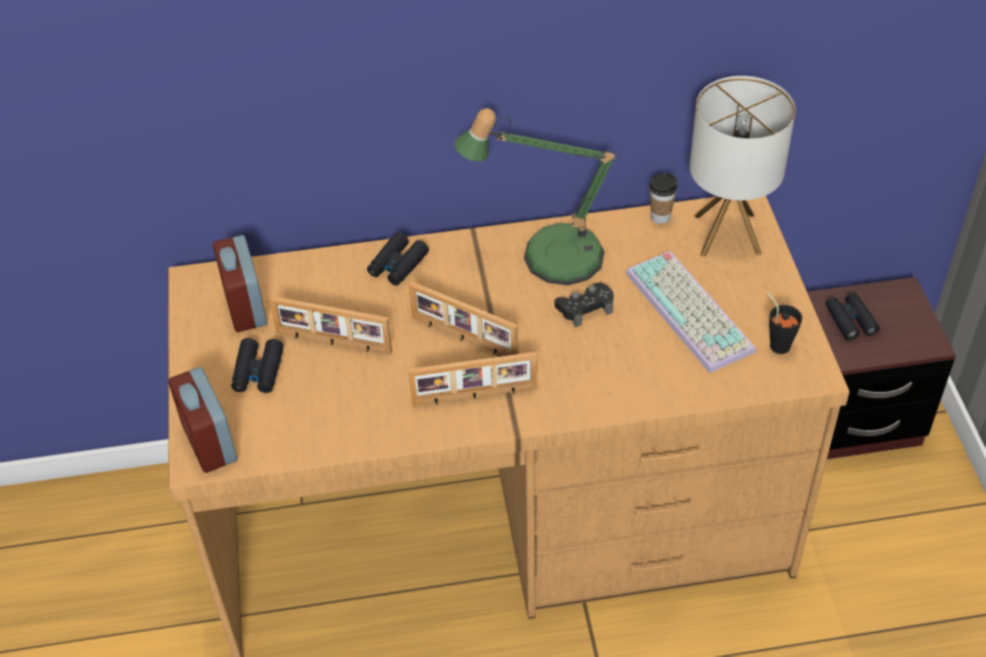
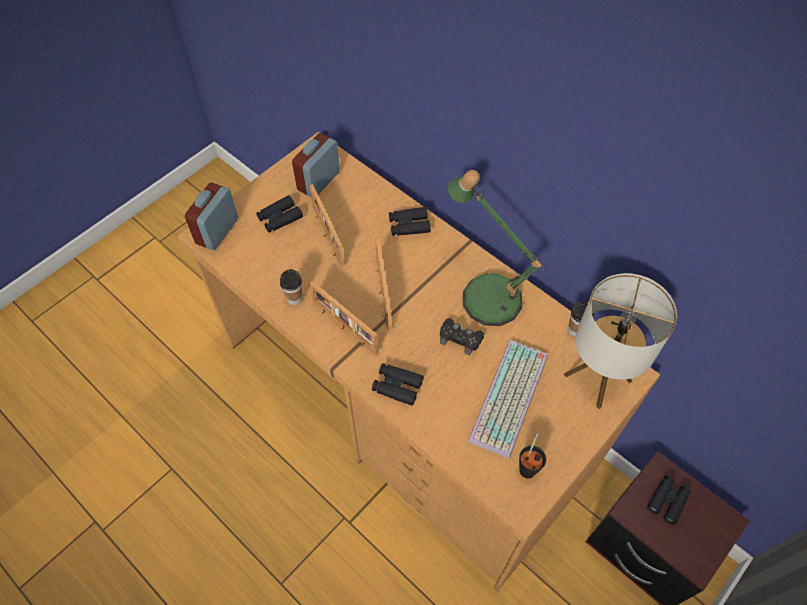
camera: 50 degrees right, 10 degrees up
none -> cup [280,269,302,305]
none -> black binoculars [372,363,424,406]

